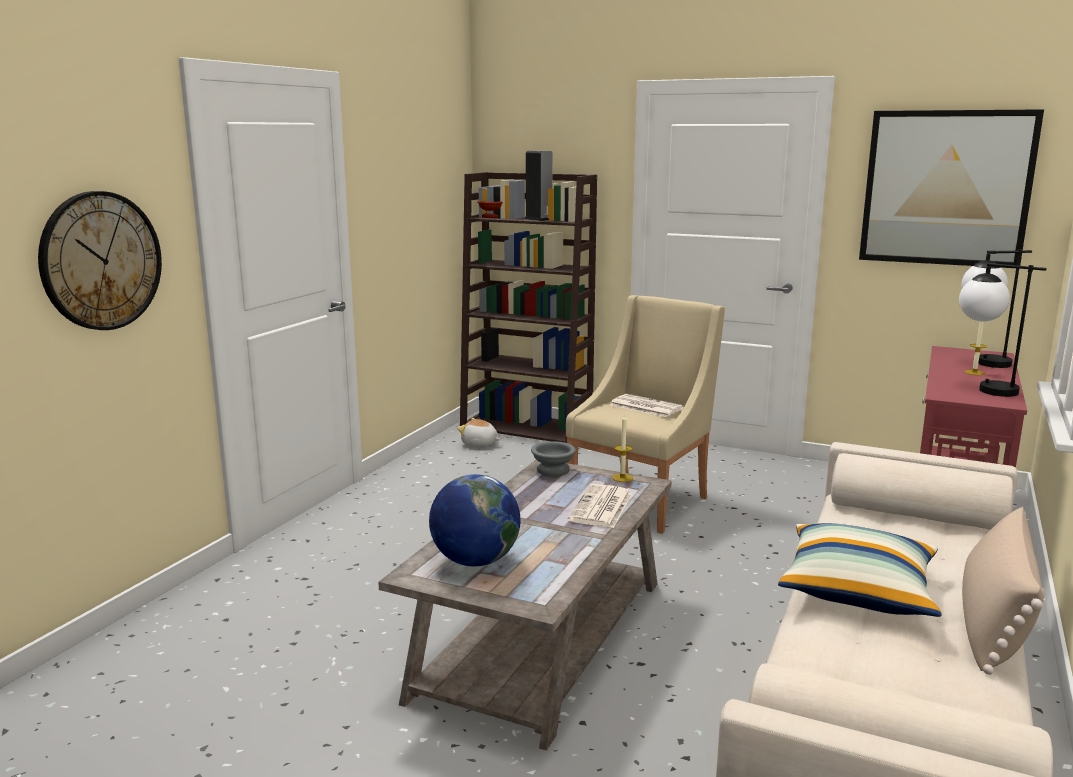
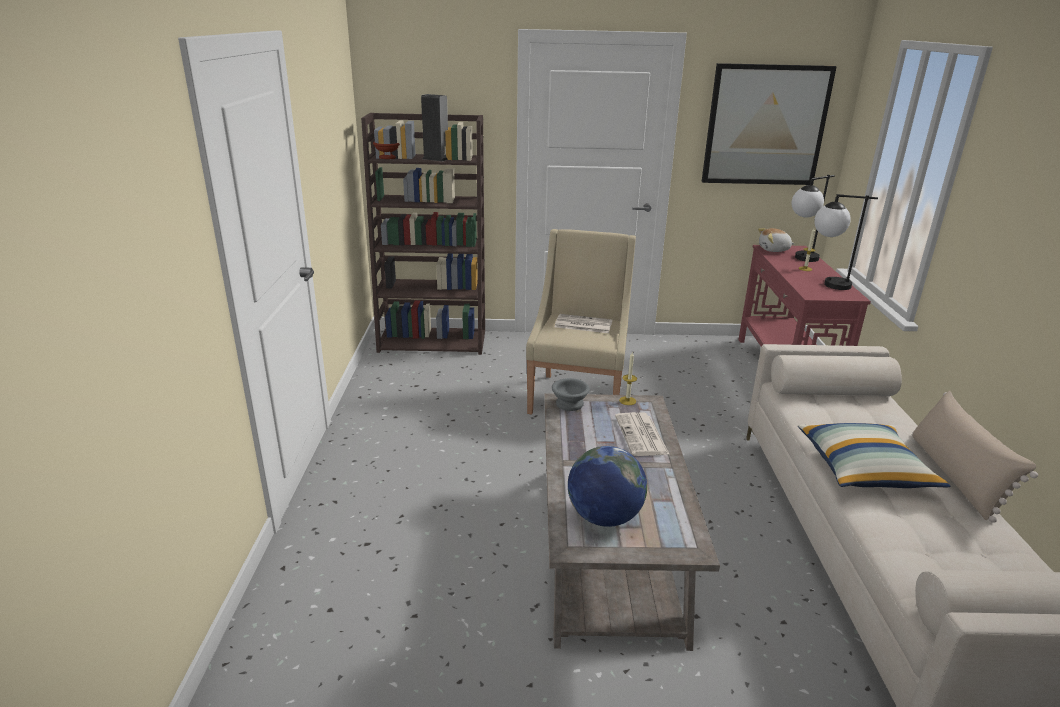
camera: 25 degrees left, 10 degrees up
wall clock [38,191,162,330] -> none
plush toy [457,418,501,447] -> plush toy moved to [758,228,795,252]

